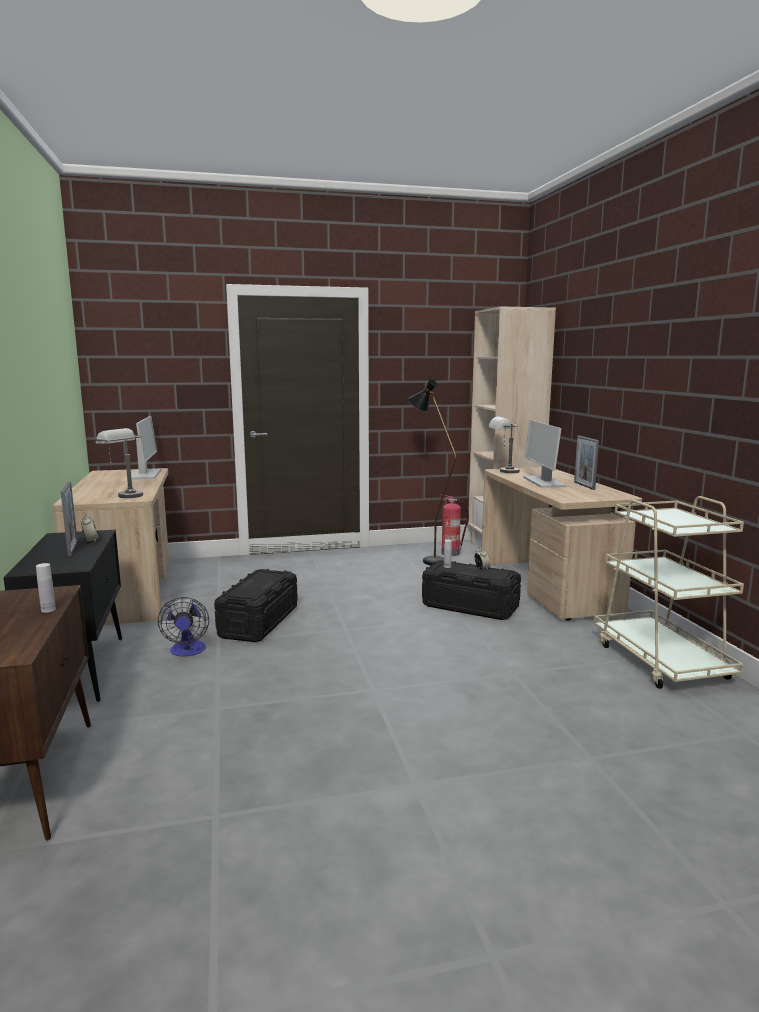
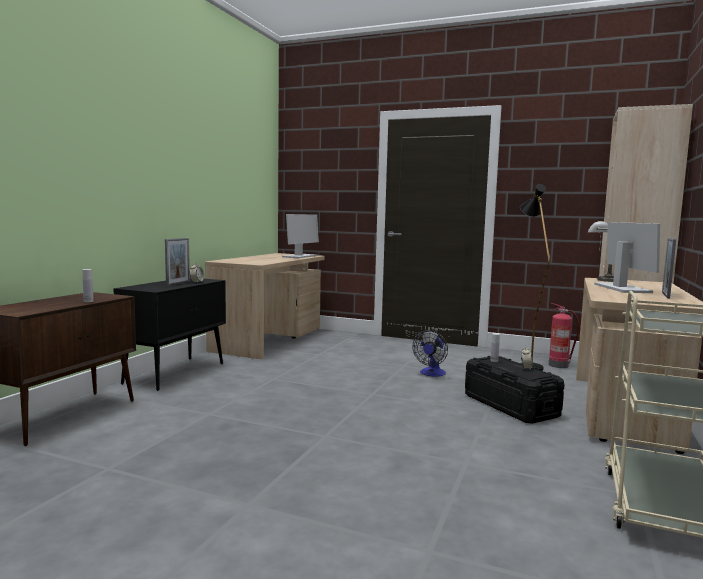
camera: 35 degrees right, 5 degrees down
grey table lamp [96,428,143,498] -> none
fan [158,597,209,657] -> fan moved to [413,330,448,377]
black storage box [214,569,298,642] -> none
monitor [523,420,567,488] -> monitor turned 150 degrees clockwise [594,222,660,293]

